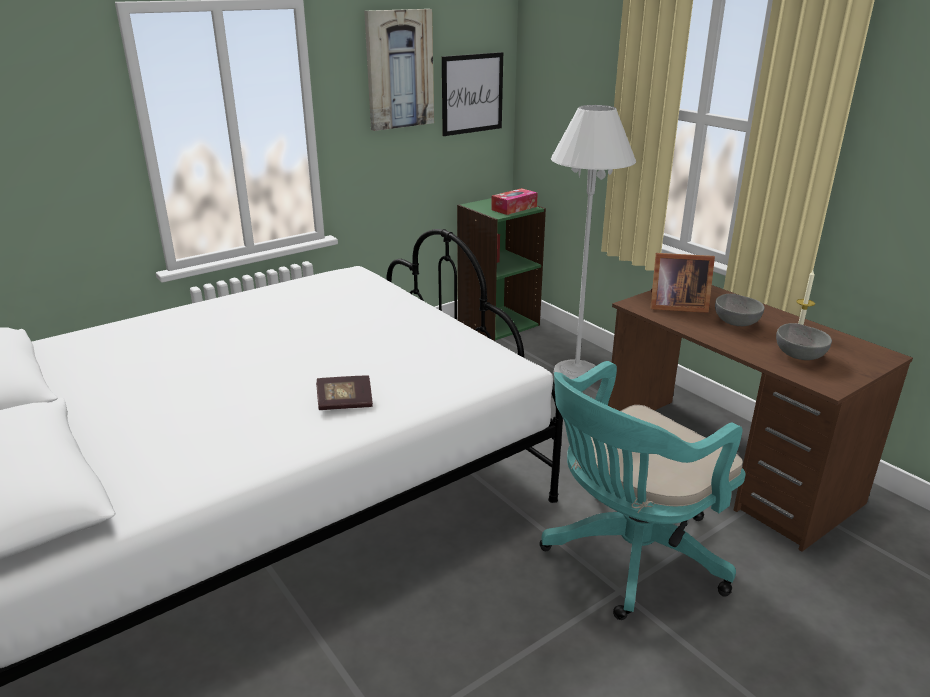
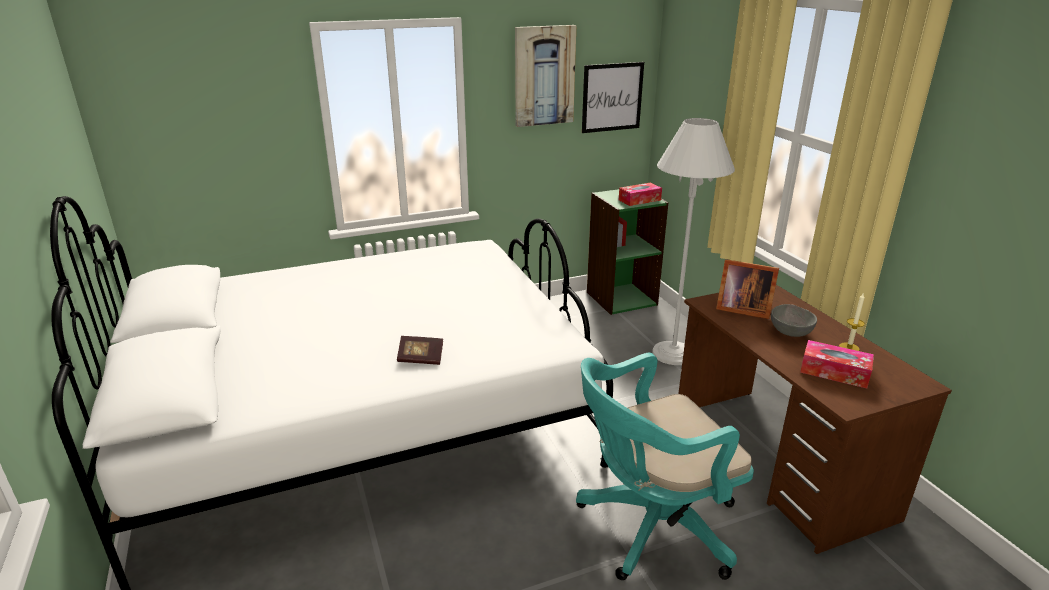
camera: 15 degrees right, 0 degrees up
grey bowl [776,323,832,360] -> tissue box [800,340,874,389]

